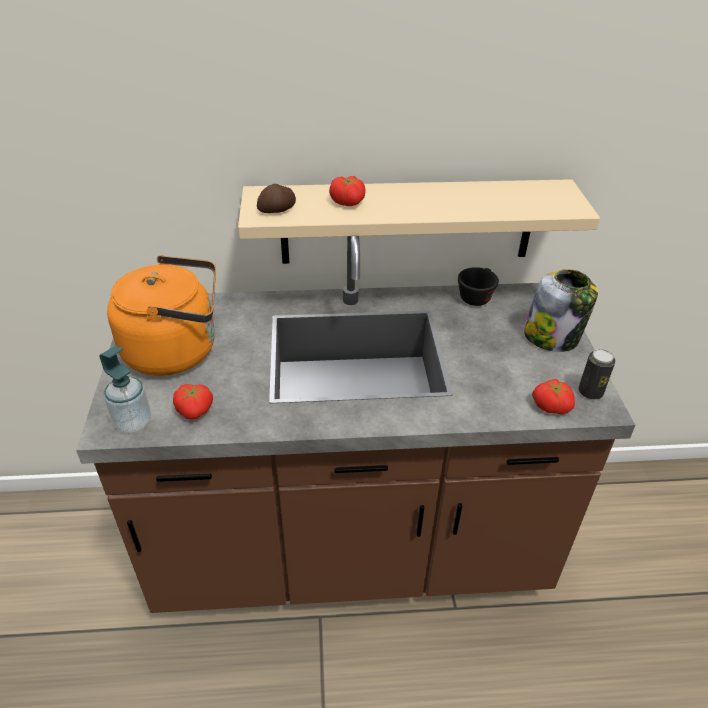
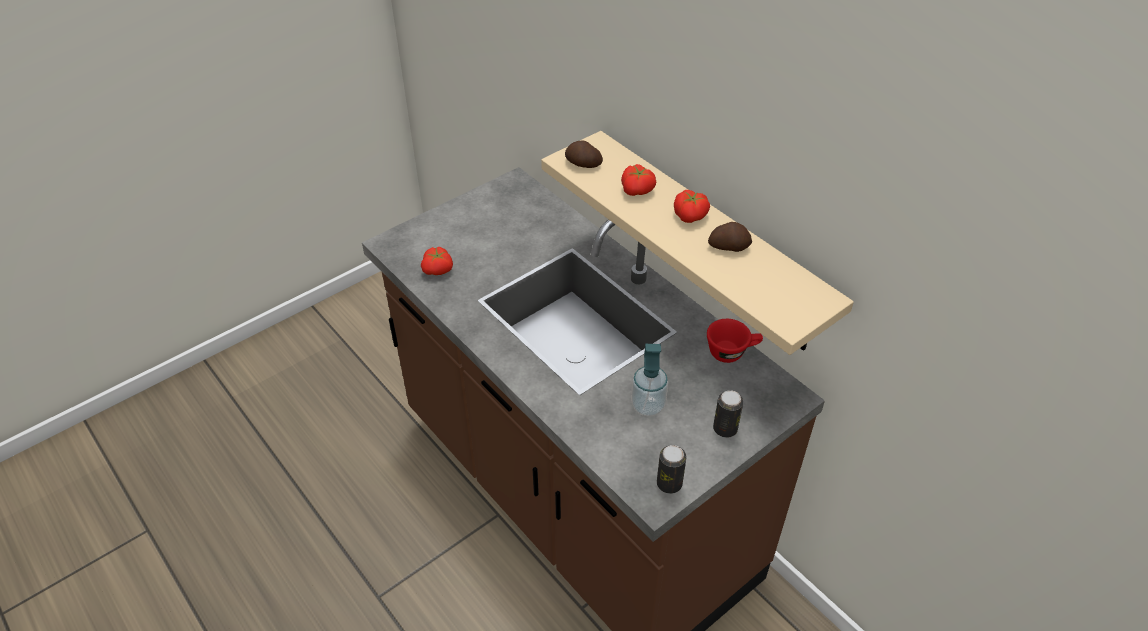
camera: 55 degrees right, 5 degrees up
soap dispenser [99,346,151,433] -> soap dispenser moved to [631,344,668,417]
orange kettle [107,255,216,376] -> none
black cup [458,267,499,306] -> red cup [707,319,763,363]
jar [524,269,598,352] -> can [713,390,743,438]
tomato [532,379,575,414] -> tomato moved to [674,190,710,223]
none -> potato [708,222,752,252]

